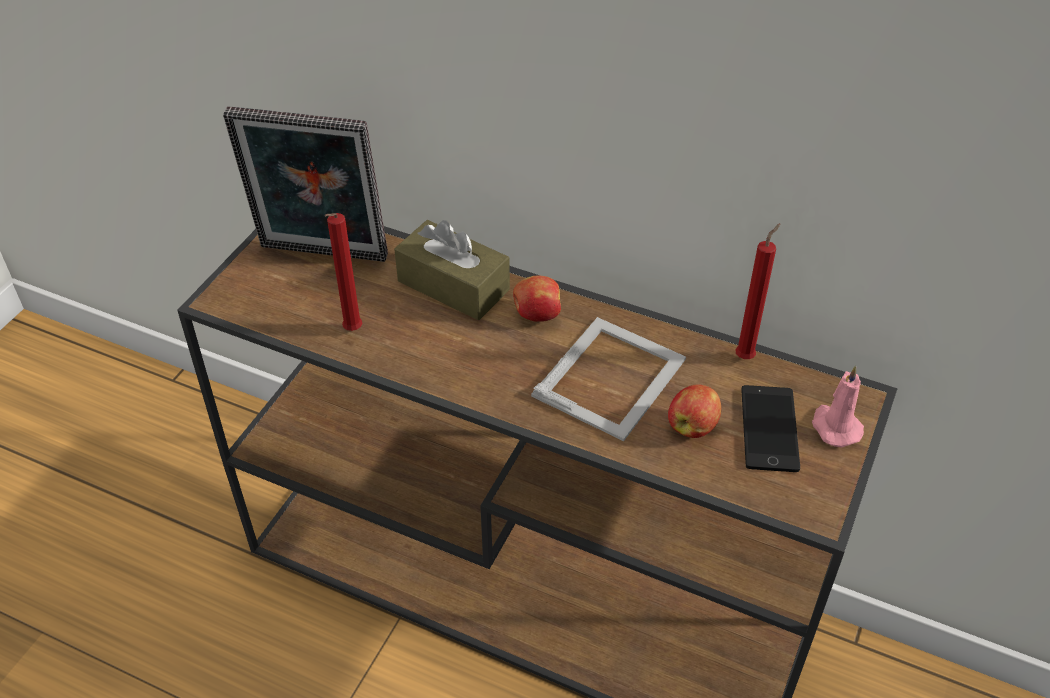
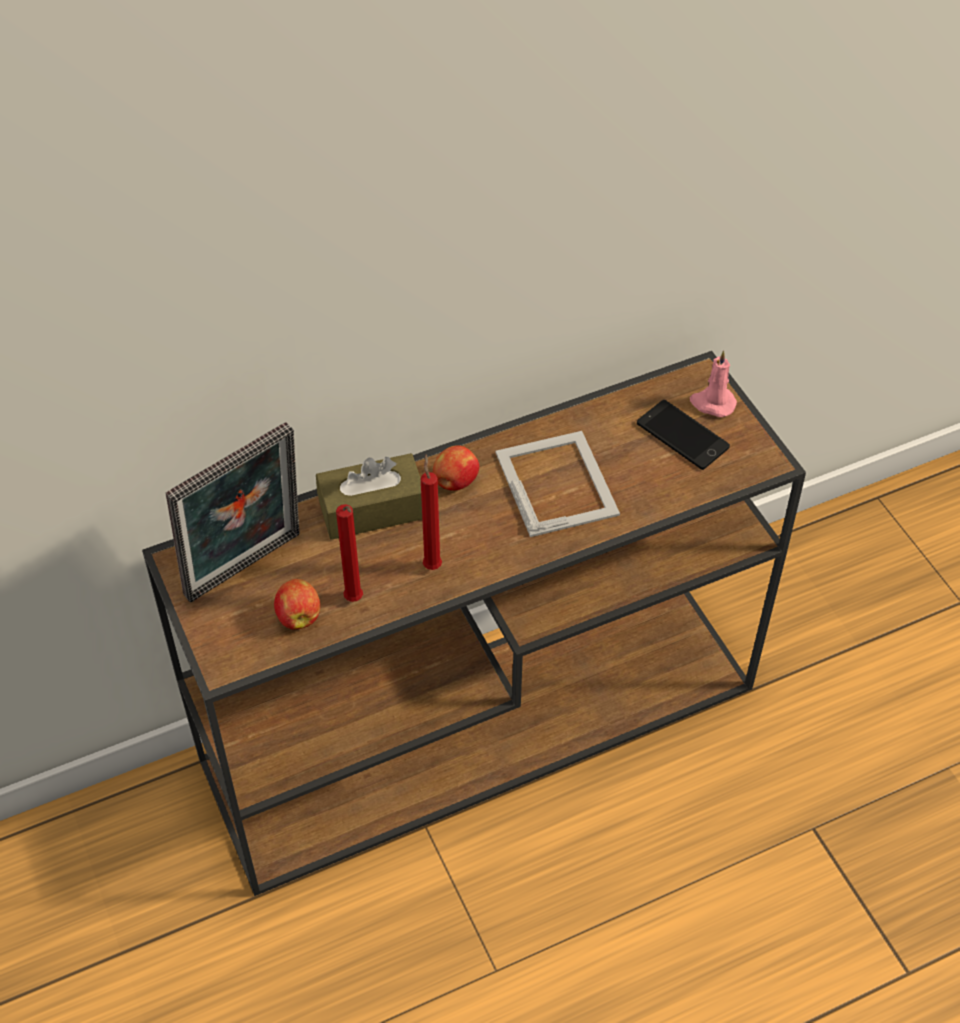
camera: 50 degrees left, 5 degrees up
apple [668,384,721,438] -> apple moved to [274,579,320,630]
red candle [735,223,780,359] -> red candle moved to [421,454,442,570]

